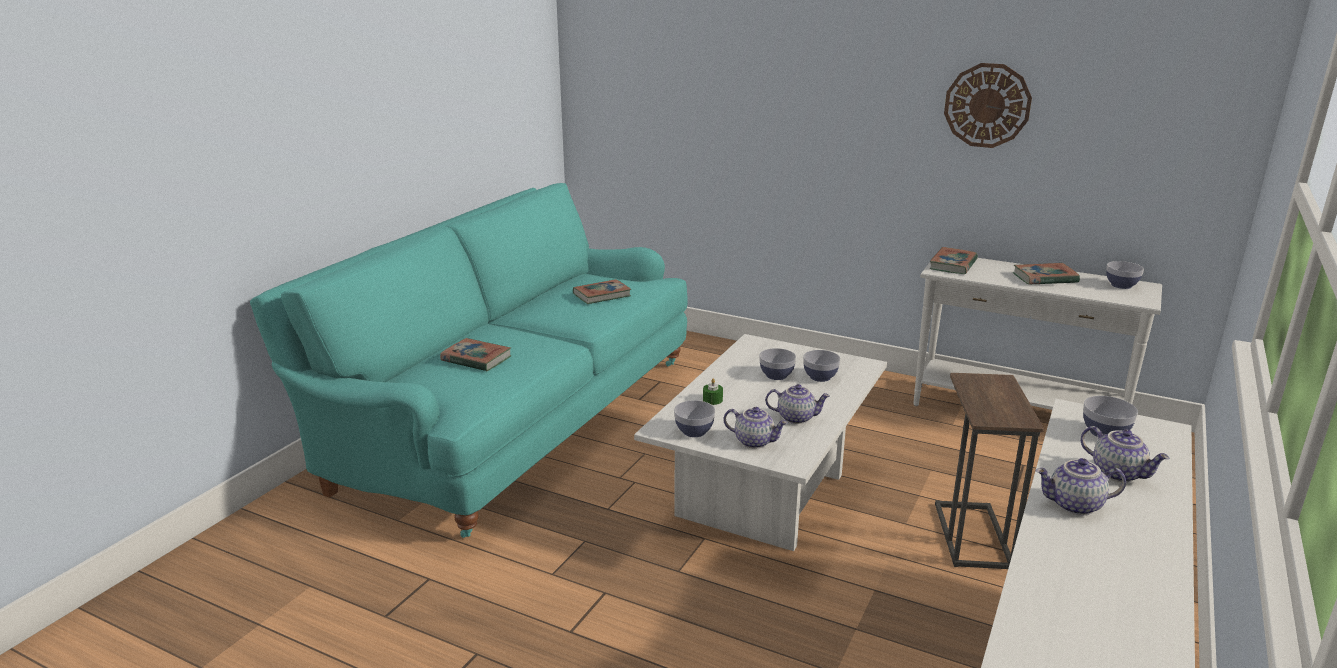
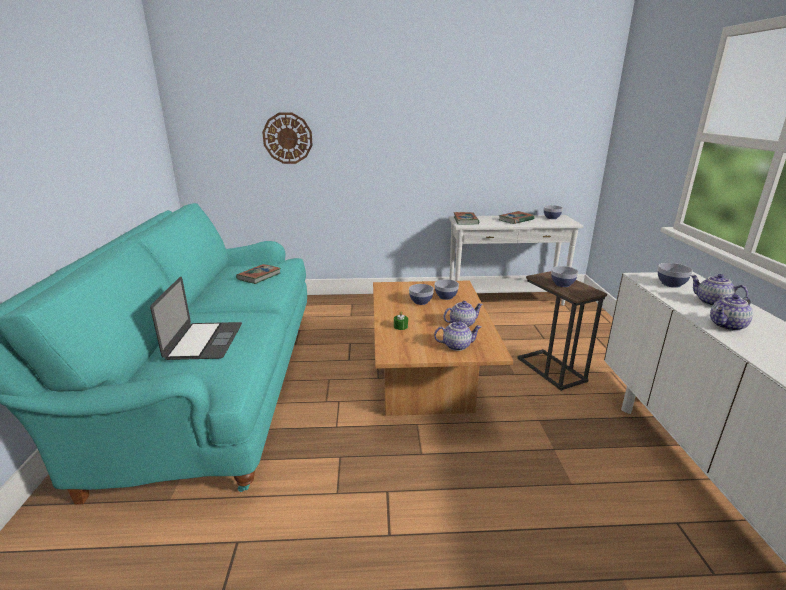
camera: 30 degrees left, 0 degrees up
book [440,338,511,371] -> laptop [150,277,242,360]
white coffee table [634,334,887,551] -> brown coffee table [373,281,513,416]
bowl [674,400,715,437] -> bowl moved to [551,266,578,287]
wall clock [944,63,1032,148] -> wall clock moved to [262,113,313,164]
teapot [1080,426,1170,482] -> teapot turned 150 degrees counterclockwise [690,274,748,306]

